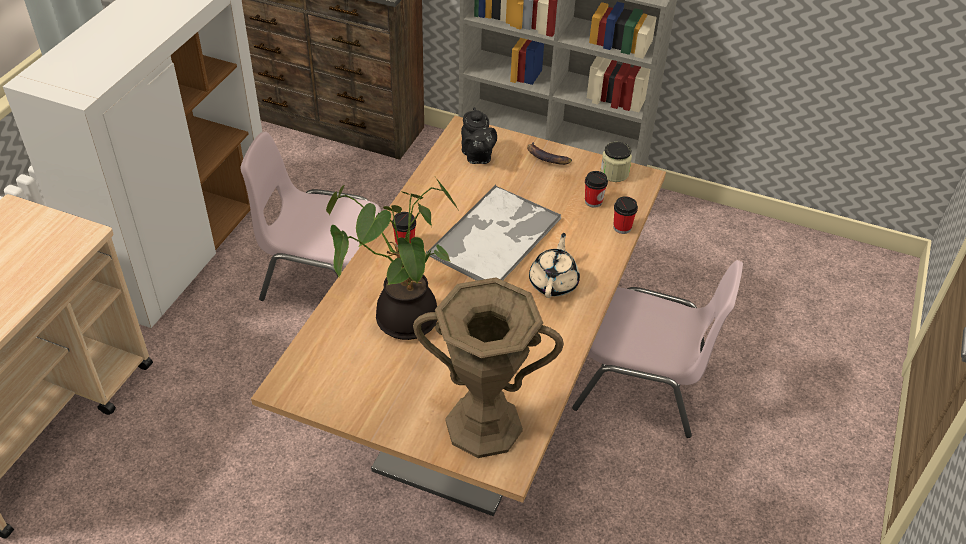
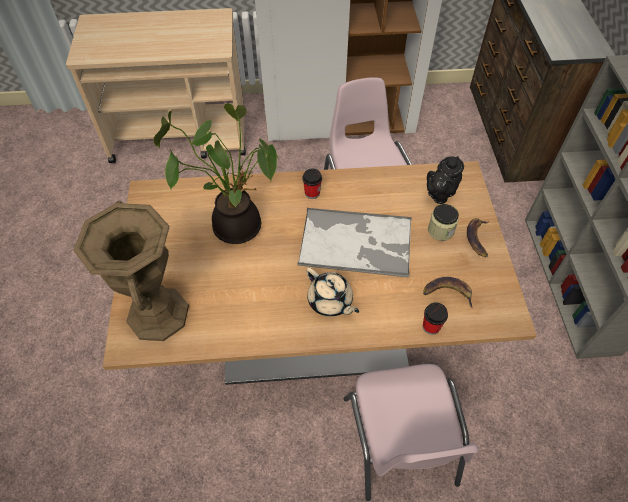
camera: 65 degrees right, 10 degrees up
beige teapot [529,233,580,298] -> beige teapot turned 60 degrees clockwise [306,267,359,317]
cup [585,171,608,208] -> banana [423,277,472,308]
jar [600,142,632,182] -> jar moved to [428,204,459,241]

